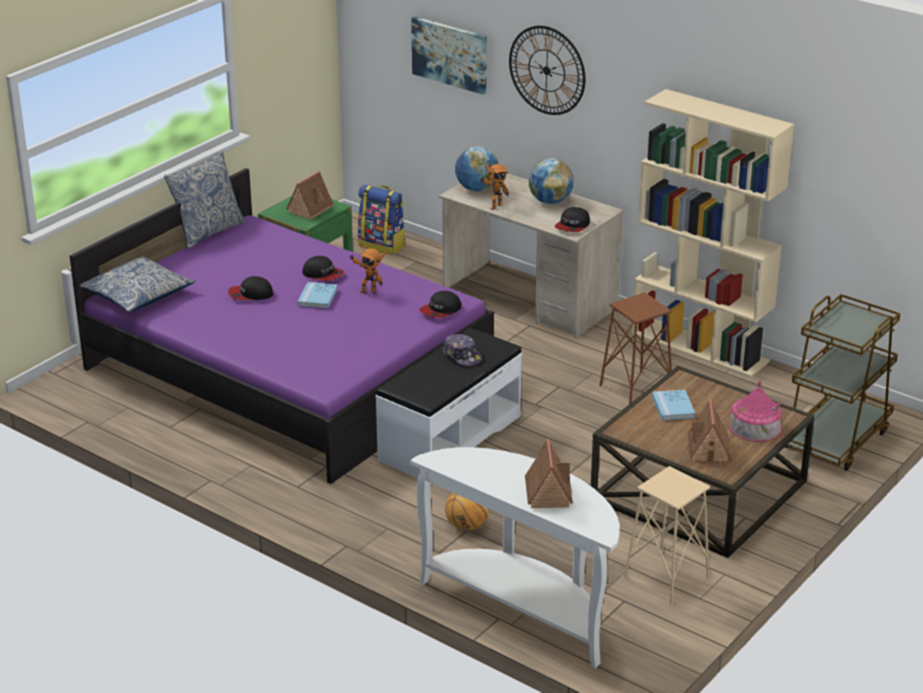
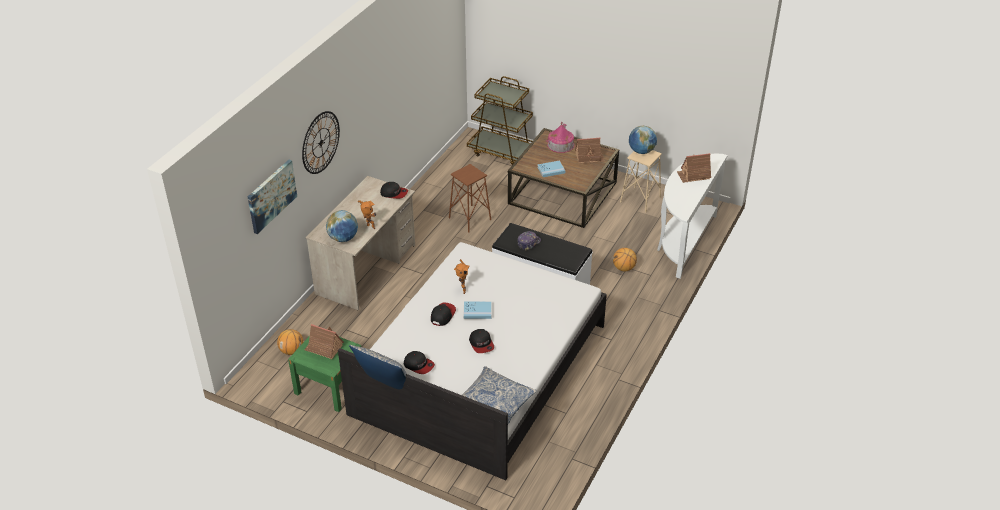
camera: 100 degrees left, 10 degrees up
purple bed [70,168,494,484] -> white bed [338,242,607,480]
backpack [358,185,405,255] -> basketball [277,329,303,355]
cap [419,291,461,318] -> cap moved to [404,351,435,374]
globe [529,158,574,204] -> globe moved to [629,126,657,154]
beige bookcase [631,89,794,378] -> none

